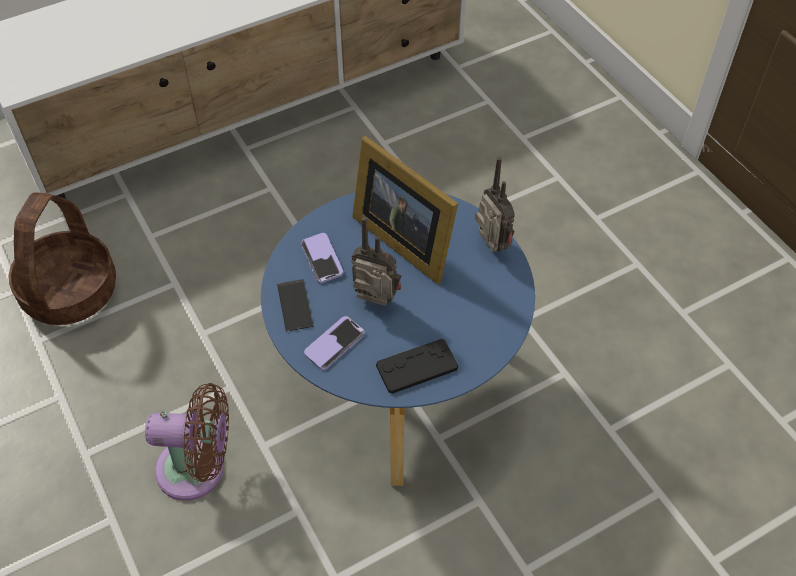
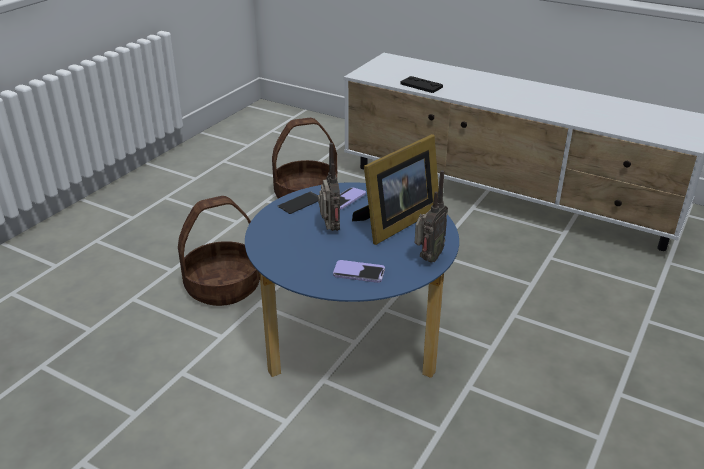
camera: 60 degrees right, 20 degrees down
brown fan [145,383,229,501] -> basket [178,196,260,306]
phone [304,316,365,370] -> phone moved to [333,260,385,283]
picture frame [352,136,458,284] -> picture frame turned 150 degrees counterclockwise [352,134,439,245]
black game controller [376,339,458,394] -> black game controller moved to [400,76,443,93]

